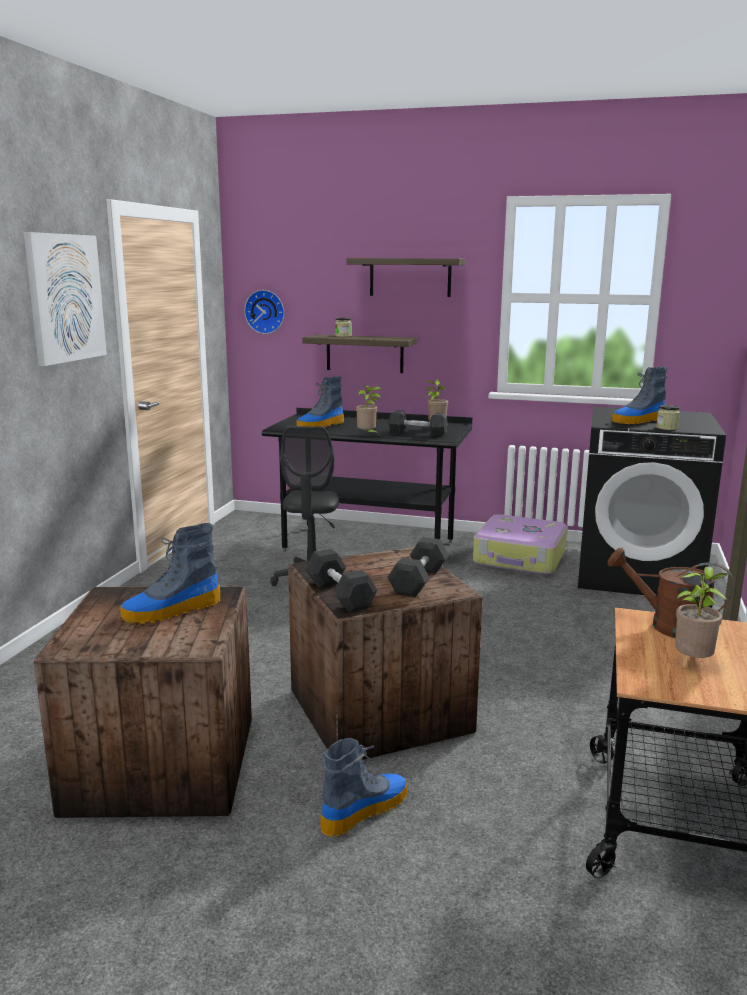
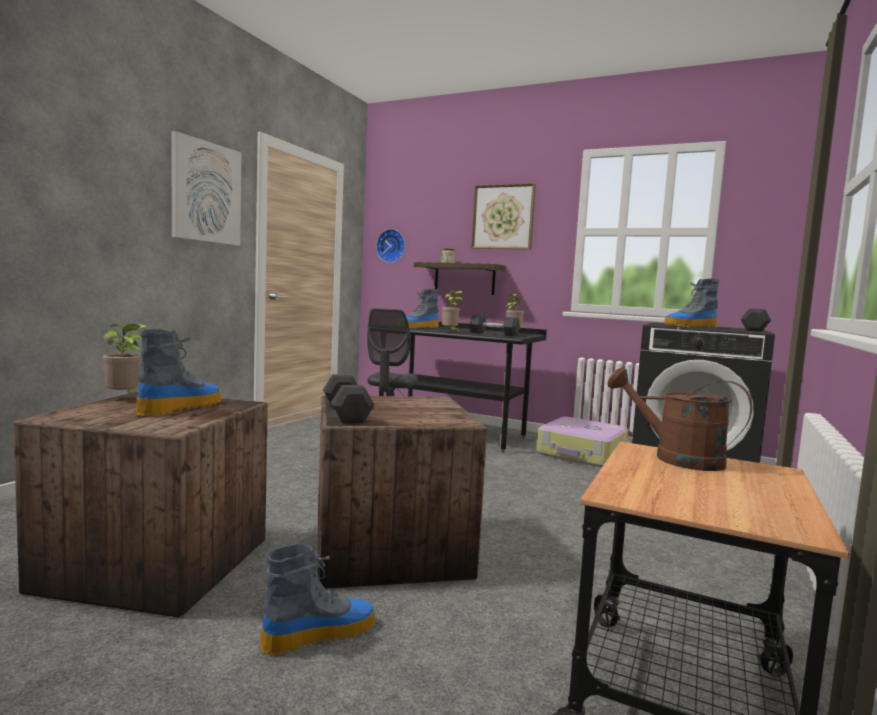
camera: 10 degrees right, 10 degrees down
boot [120,523,220,624] -> boot turned 135 degrees clockwise [136,329,221,416]
shelf [347,258,466,297] -> picture [472,183,536,249]
grey dumbbell [388,537,449,597] -> grey dumbbell moved to [741,309,771,332]
jar [656,405,680,430] -> none
potted plant [675,566,727,658] -> potted plant moved to [103,324,148,393]

